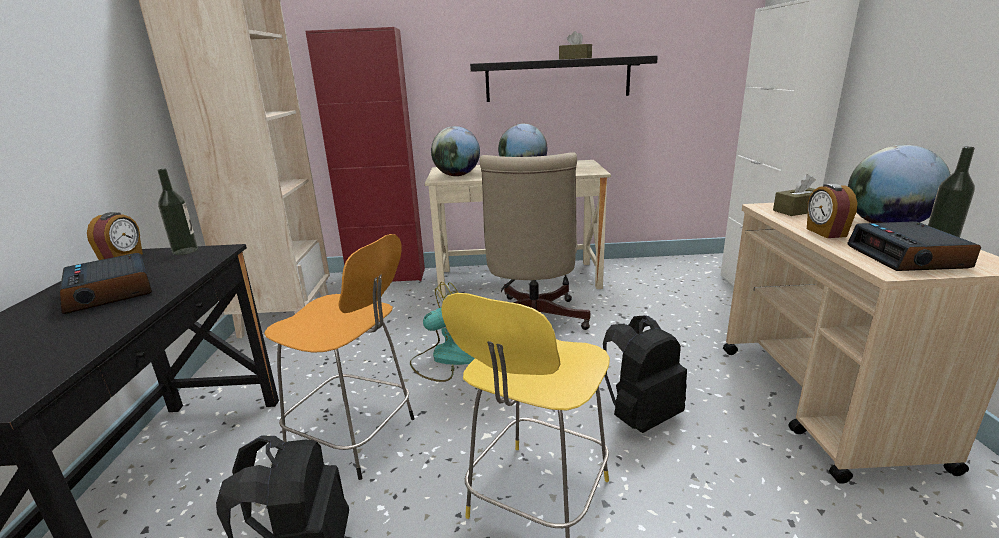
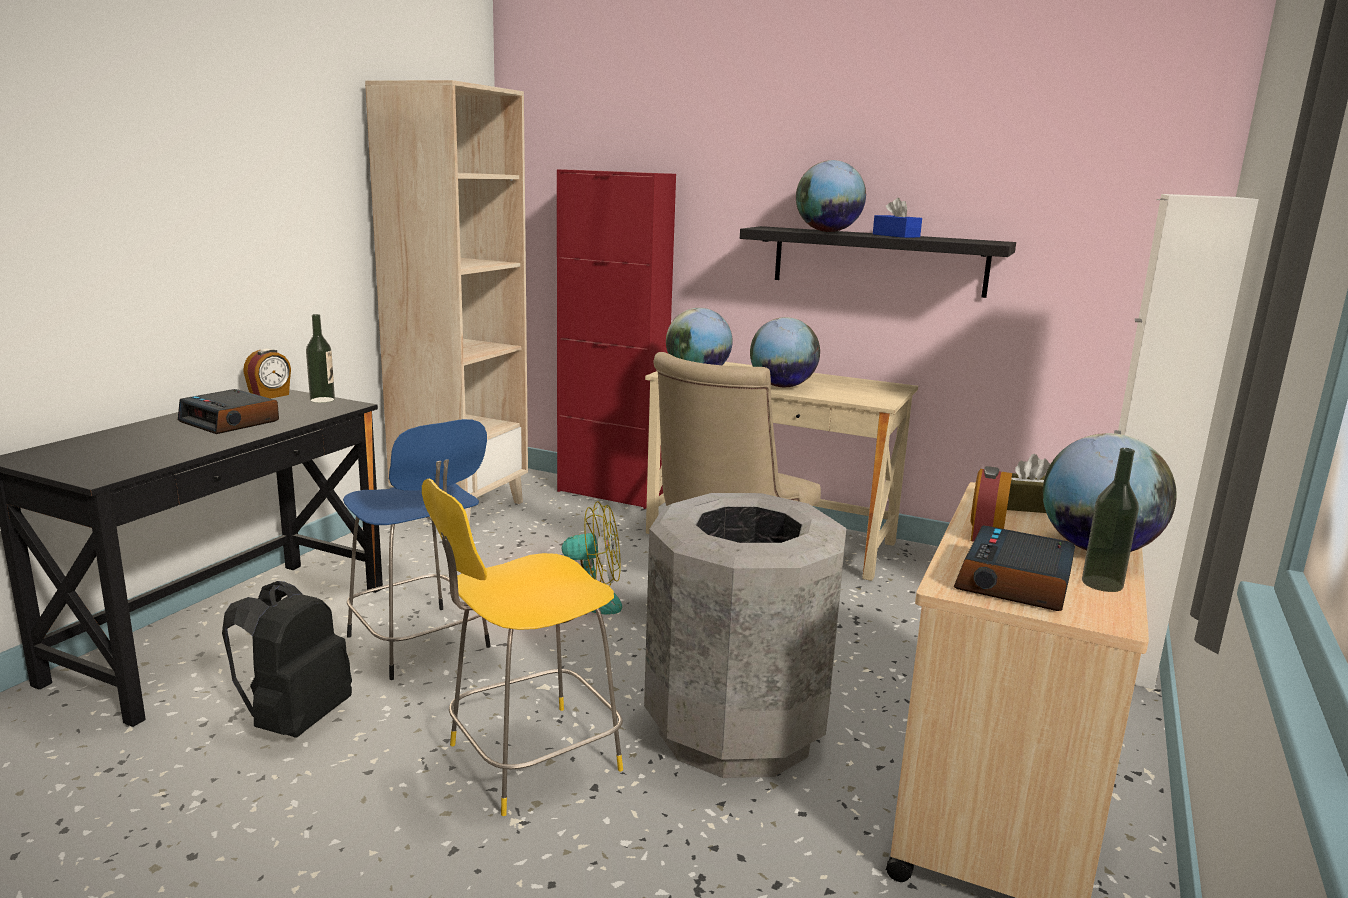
camera: 25 degrees right, 5 degrees down
alarm clock [60,253,152,314] -> alarm clock turned 45 degrees counterclockwise [178,389,279,434]
orange stool [264,234,415,480] -> blue stool [343,419,491,680]
brown tissue box [559,31,592,60] -> blue tissue box [873,198,922,238]
black backpack [603,315,687,433] -> grey trash can [644,493,846,778]
none -> globe [796,160,866,232]

